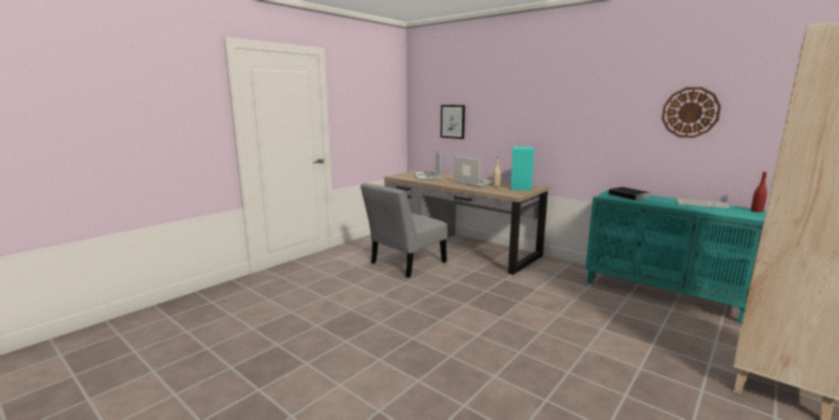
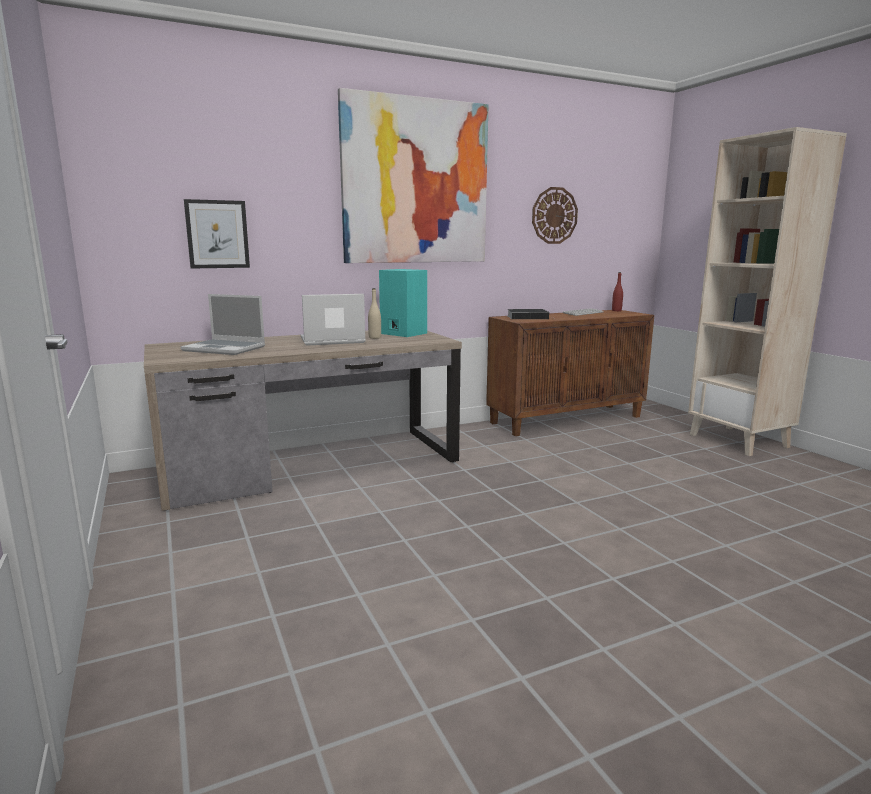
camera: 65 degrees left, 0 degrees up
grey chair [360,183,448,278] -> none
turquoise cabinet [585,190,766,324] -> brown cabinet [486,310,654,436]
none -> picture [338,88,488,263]

